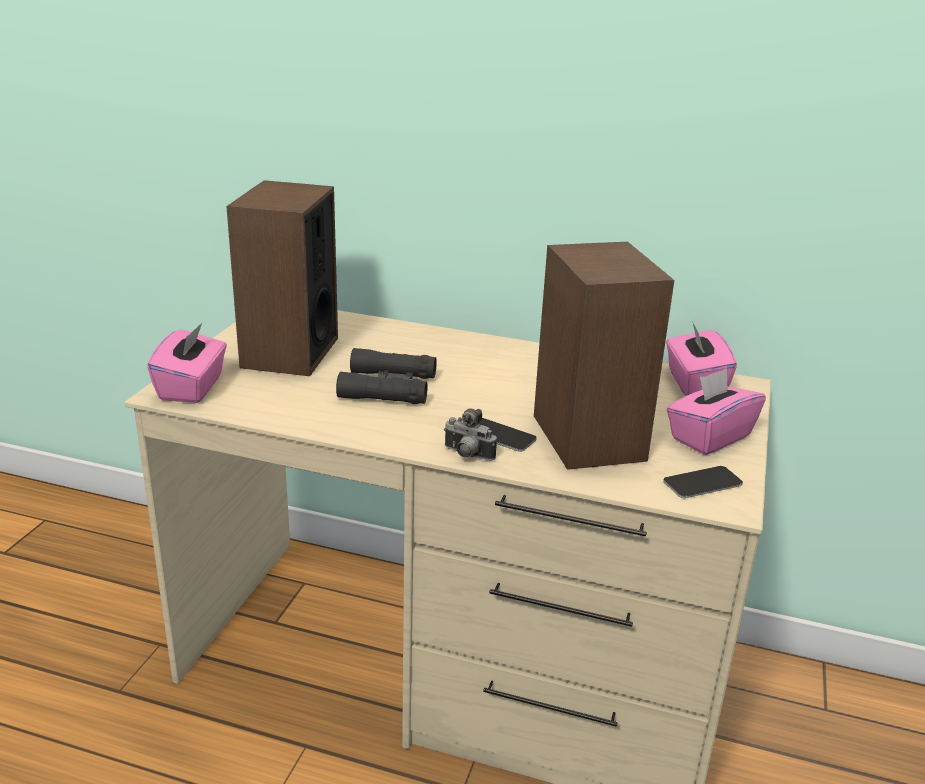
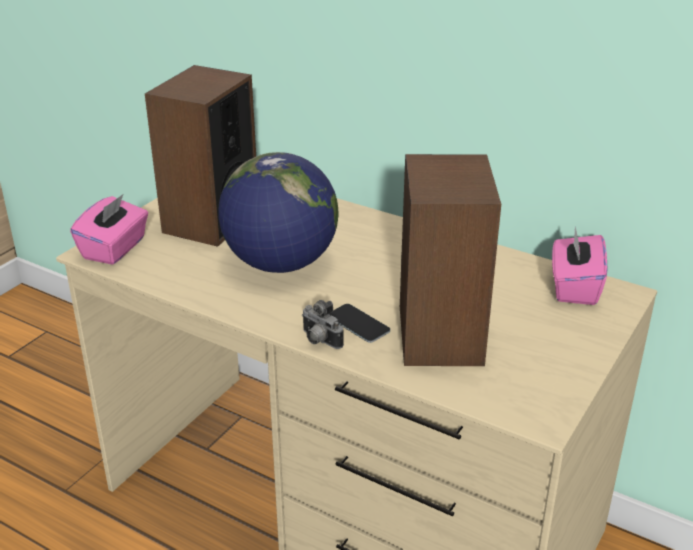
camera: 15 degrees right, 5 degrees up
black binoculars [336,348,437,404] -> globe [218,152,339,273]
phone [663,466,743,498] -> none
pink tissue box [666,368,766,455] -> none

